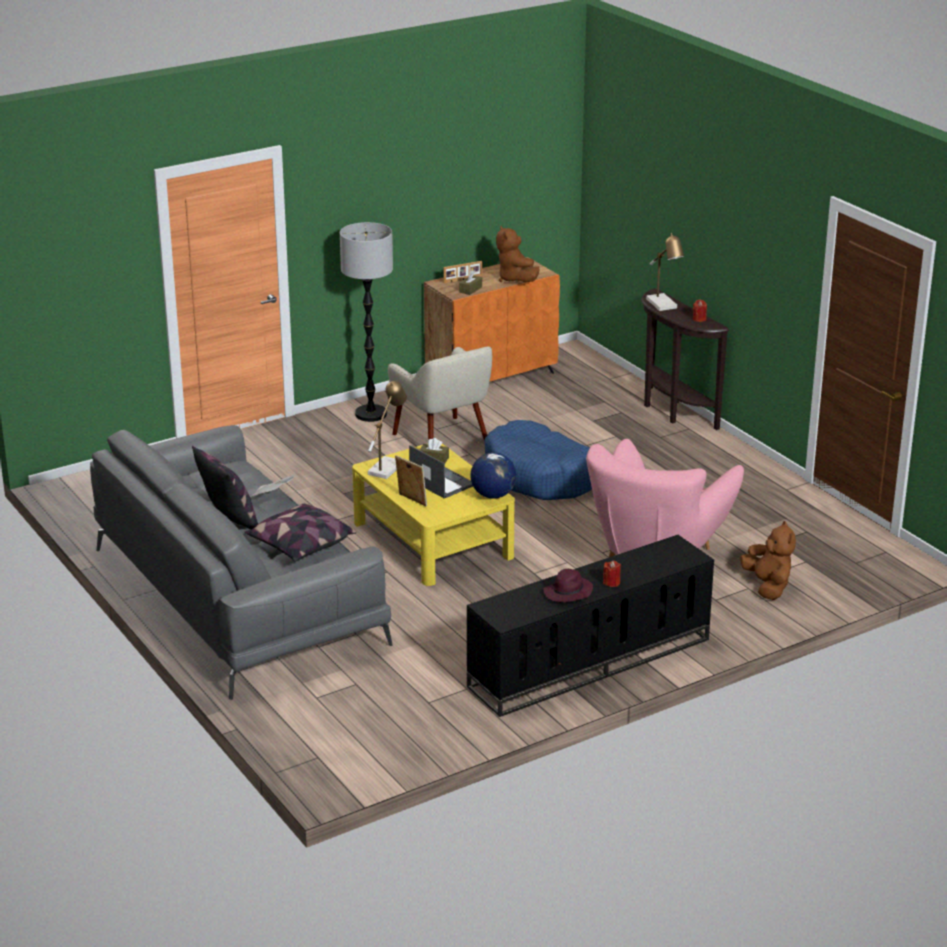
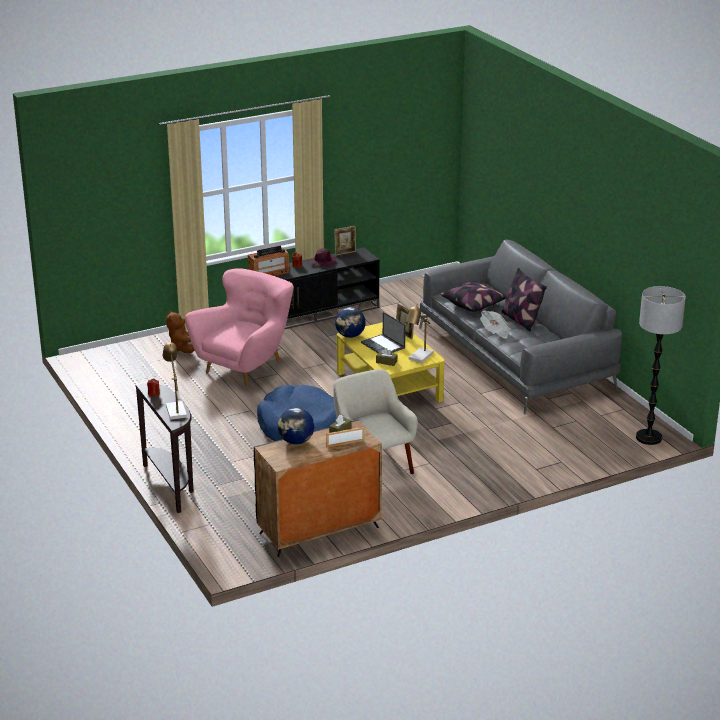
camera: 175 degrees left, 0 degrees up
floor lamp [340,222,393,422] -> floor lamp moved to [636,286,686,445]
orange cabinet [424,257,560,382] -> black cabinet [254,420,382,557]
brown plush toy [496,226,540,282] -> globe [278,408,314,444]
none -> radio [248,246,290,276]
none -> picture frame [334,226,356,256]

